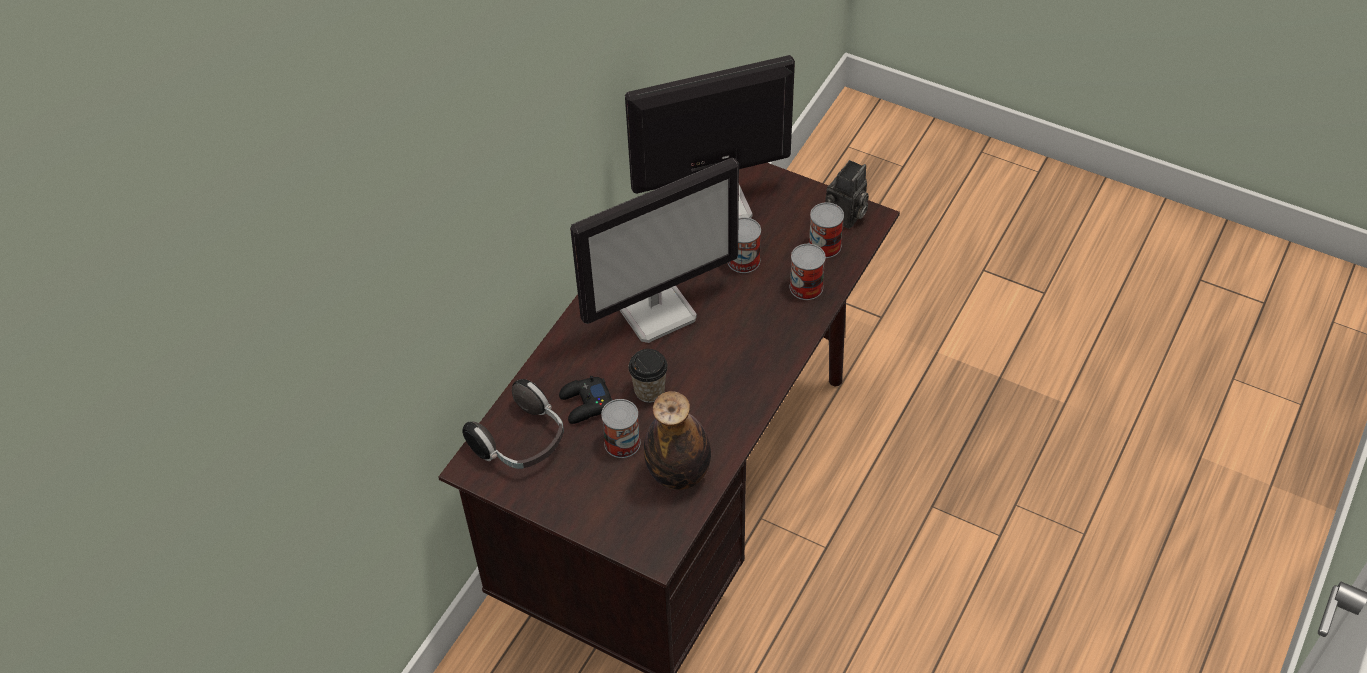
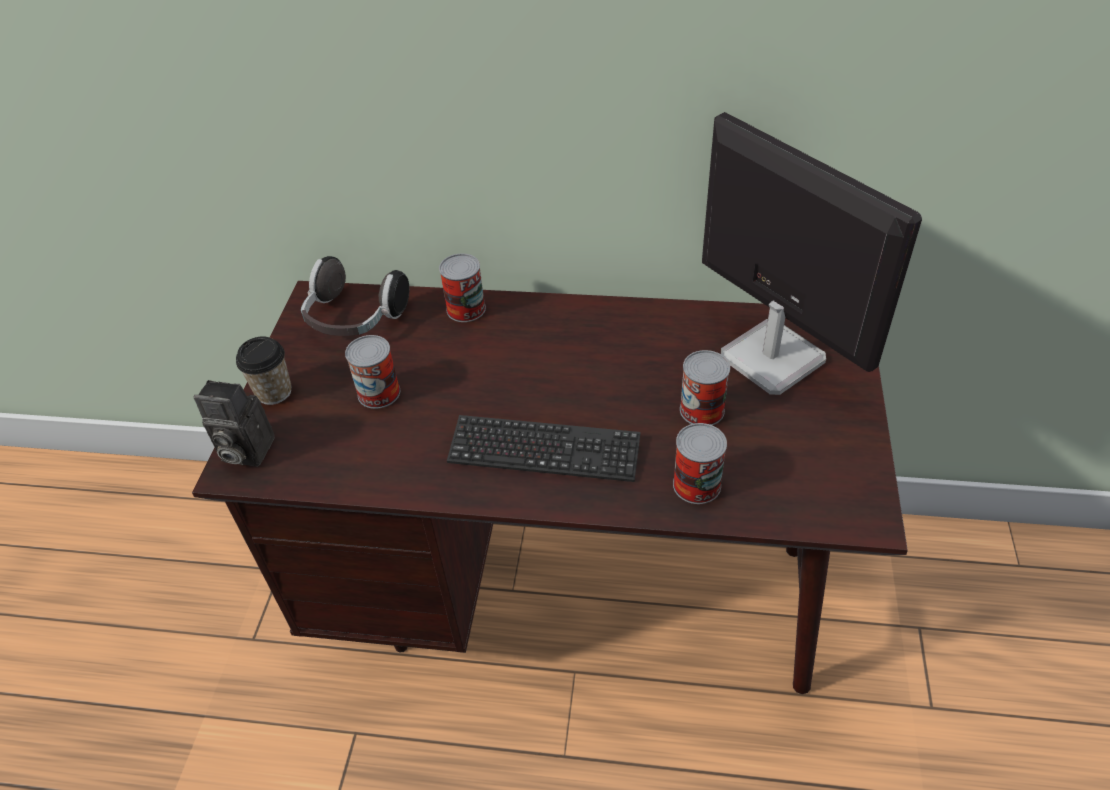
camera: 70 degrees right, 5 degrees down
black game controller [559,376,612,424] -> none
monitor [570,158,739,343] -> none
cup [628,349,668,403] -> cup moved to [236,336,292,405]
bottle [644,391,711,490] -> none
can [809,202,844,258] -> can moved to [439,254,486,322]
camera [825,160,869,229] -> camera moved to [193,380,275,466]
none -> keyboard [447,415,641,482]

